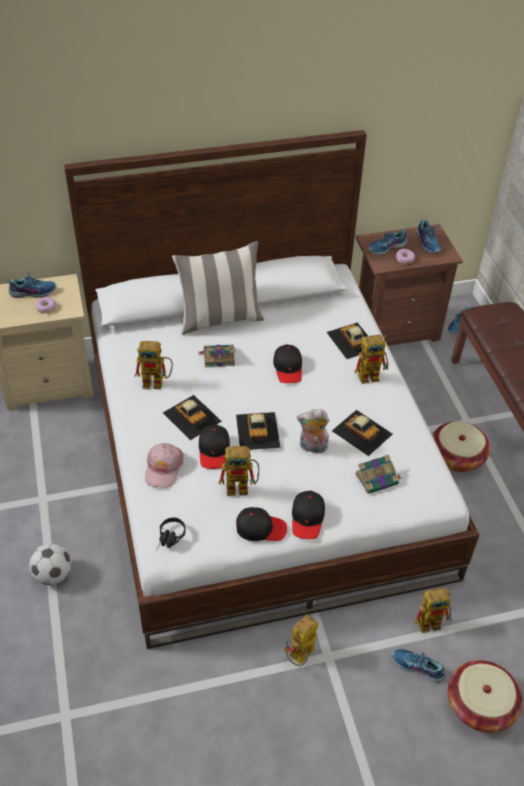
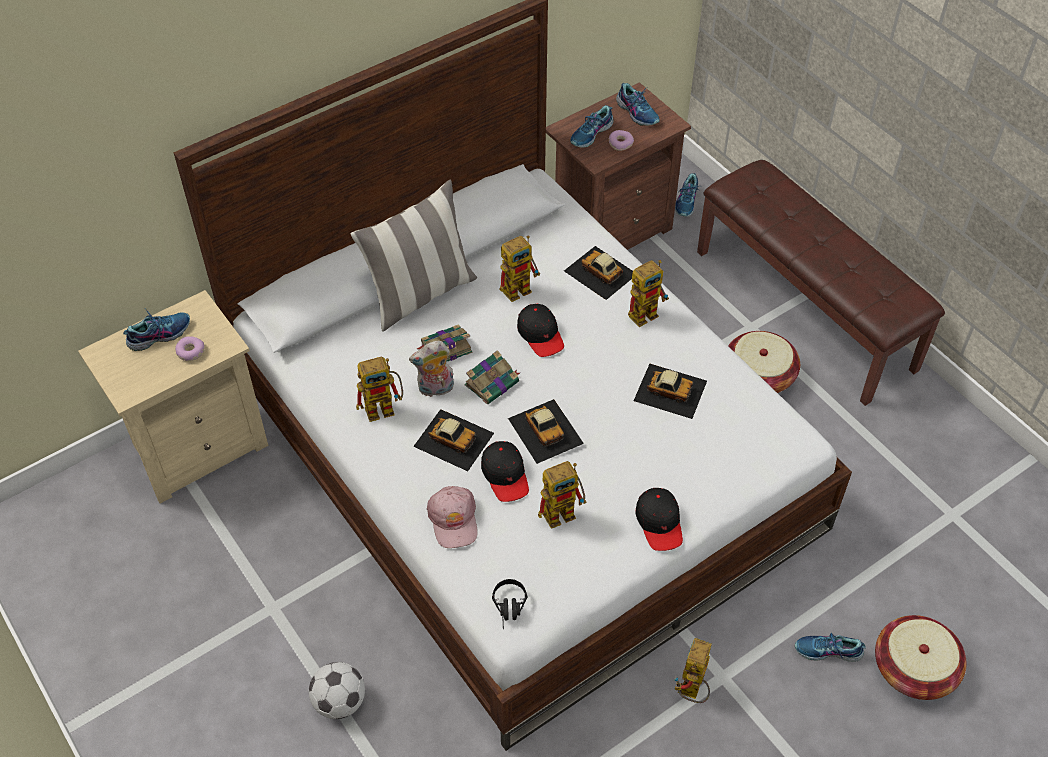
camera: 20 degrees left, 5 degrees up
black cap [236,507,287,541] -> none
plush toy [297,409,329,453] -> plush toy moved to [409,341,454,397]
book [355,455,401,494] -> book moved to [465,350,520,404]
toy robot [414,587,452,633] -> toy robot moved to [500,235,540,302]

